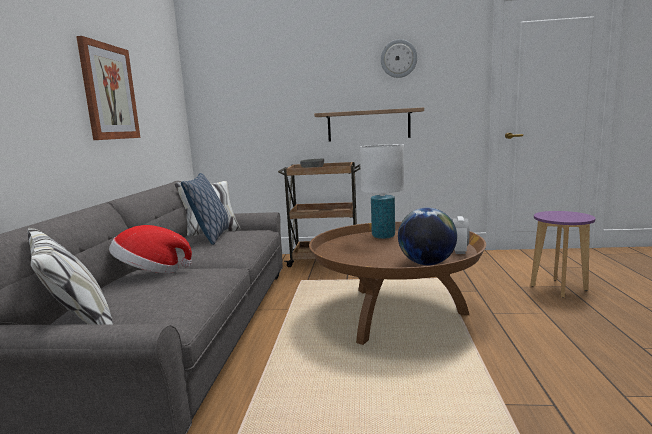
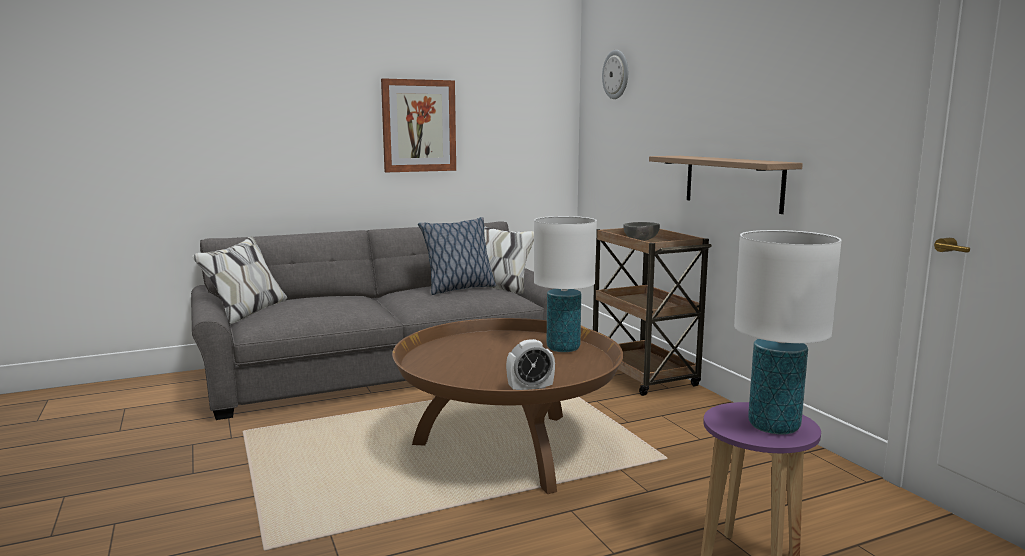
camera: 60 degrees right, 0 degrees up
hat [109,225,192,273] -> none
wall clock [381,39,417,78] -> wall clock moved to [602,50,628,99]
globe [398,208,457,265] -> none
none -> white table lamp [734,230,842,434]

